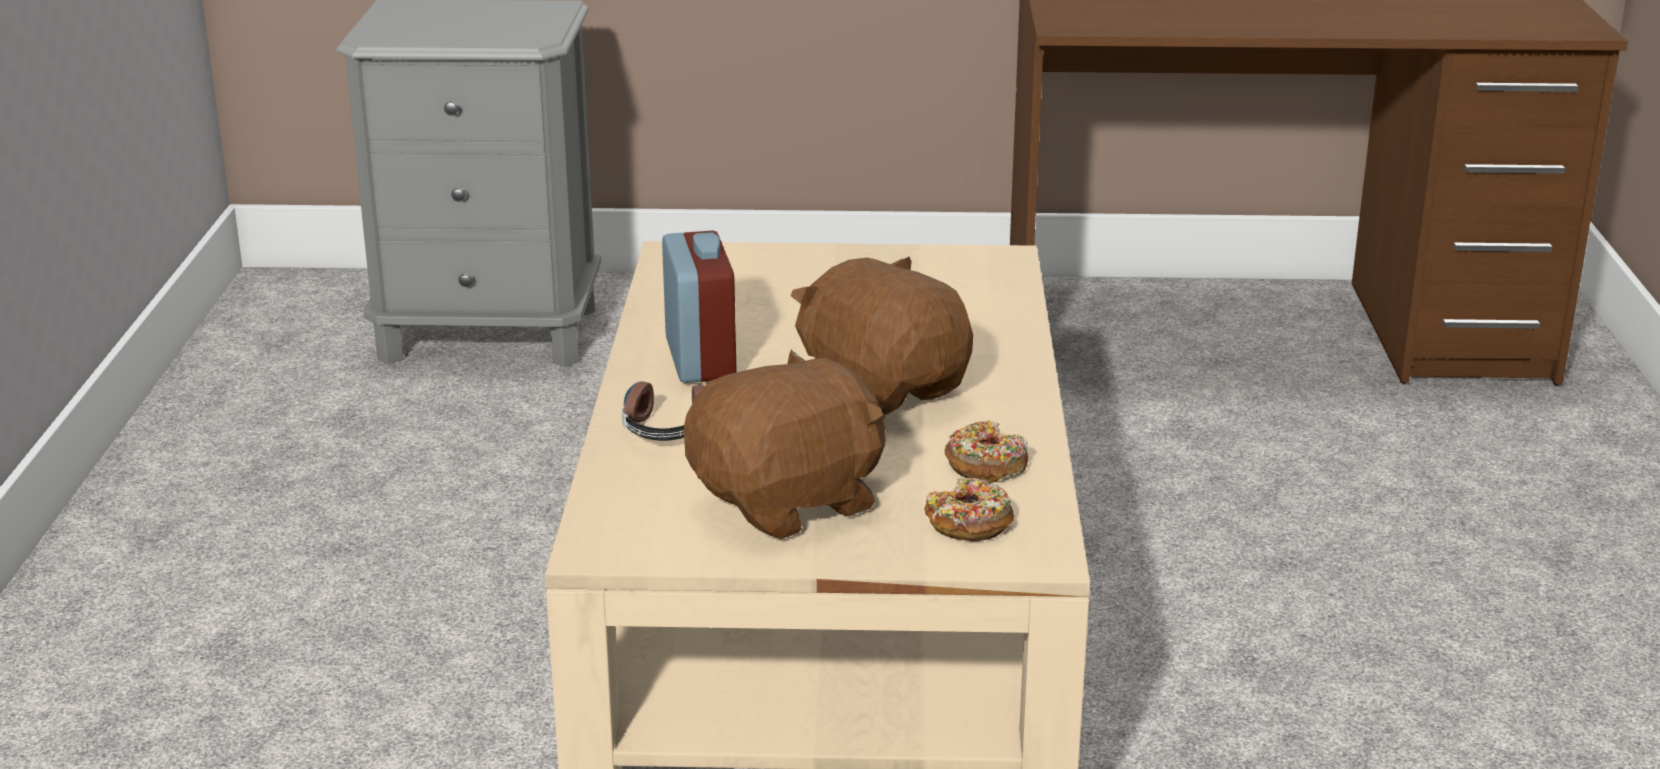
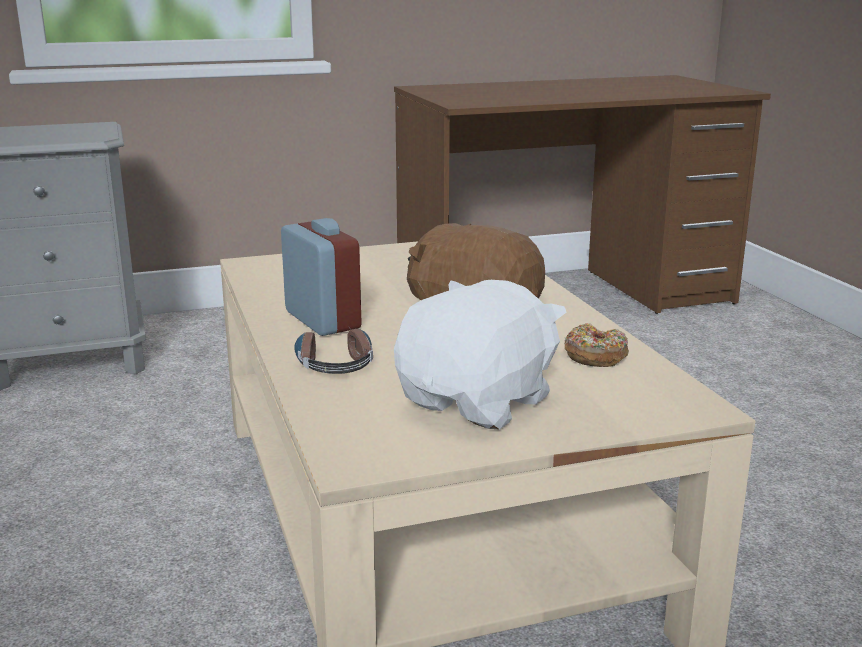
camera: 20 degrees left, 5 degrees down
brown plush toy [684,350,886,539] -> white plush toy [394,280,566,430]
donut [924,478,1014,541] -> none

